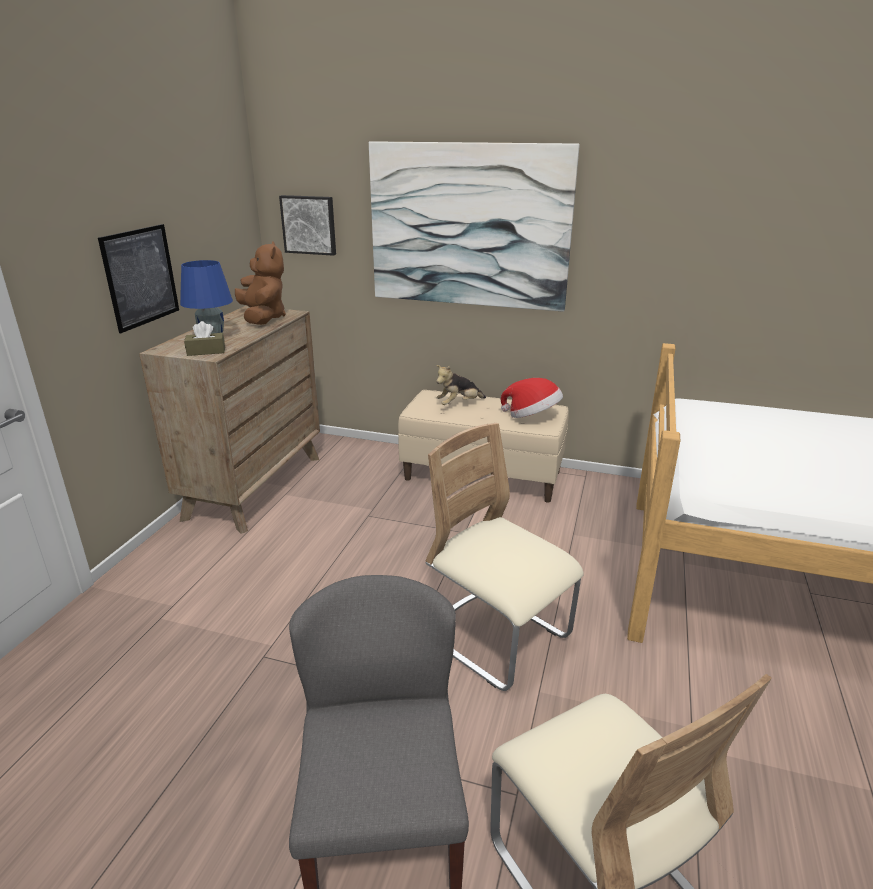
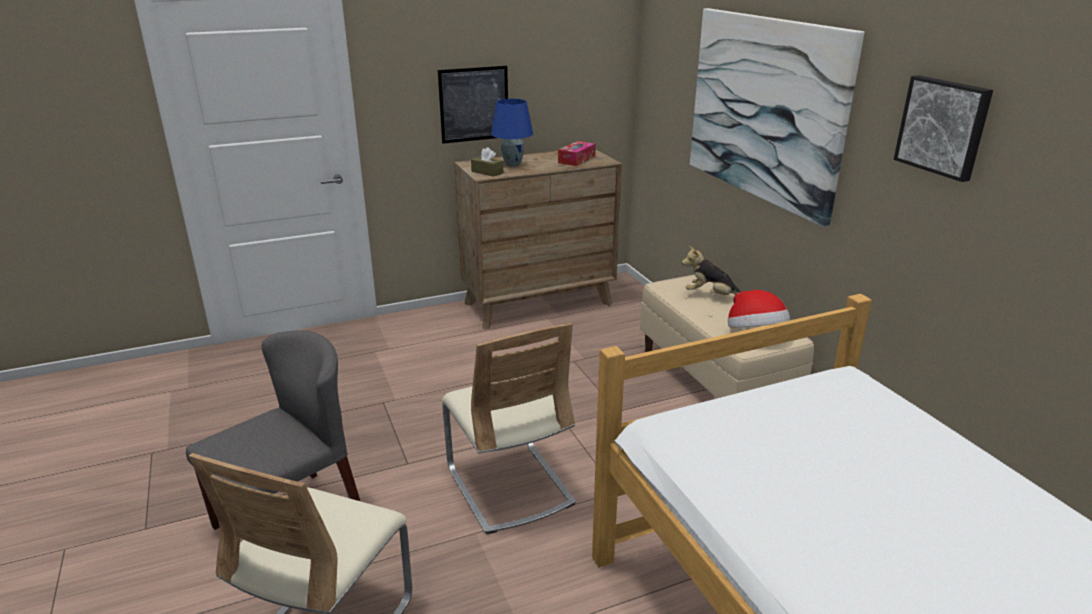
camera: 50 degrees right, 0 degrees up
brown plush toy [235,241,286,325] -> tissue box [558,141,596,166]
picture [279,195,336,256] -> picture moved to [893,75,993,182]
beige chair [426,423,584,691] -> beige chair turned 150 degrees clockwise [442,323,576,534]

